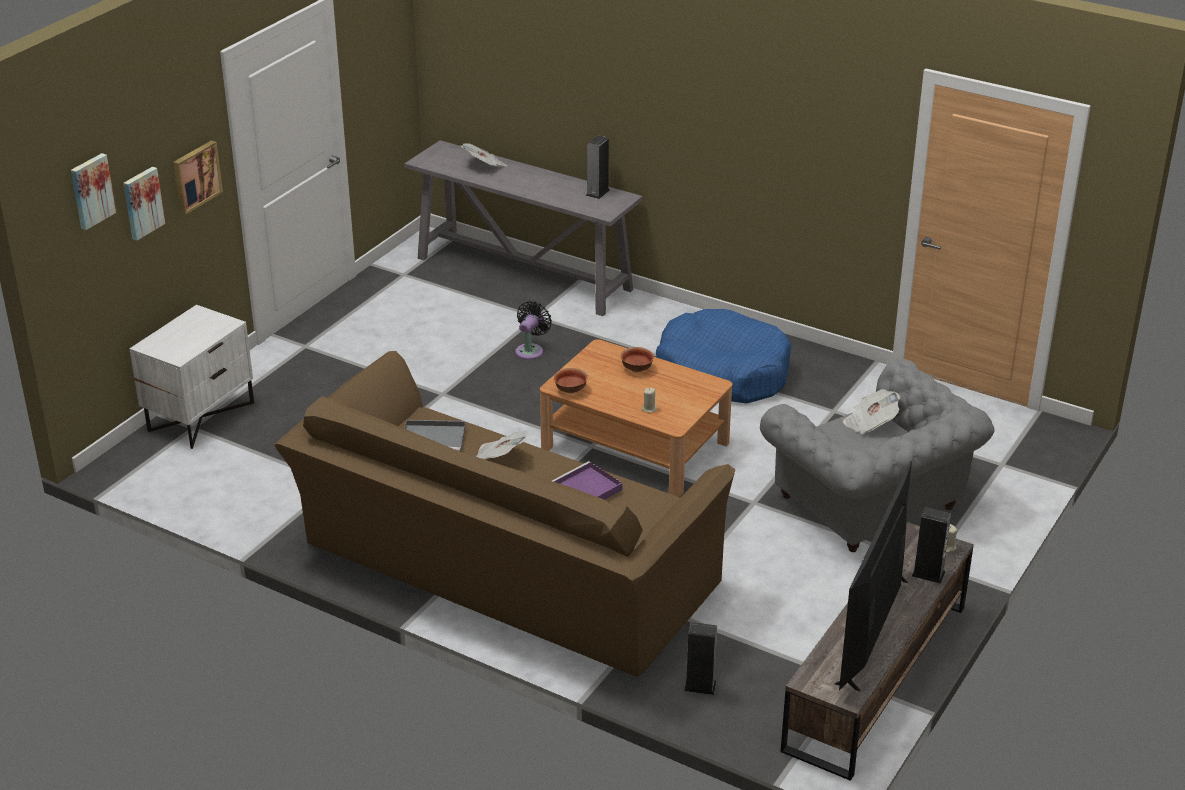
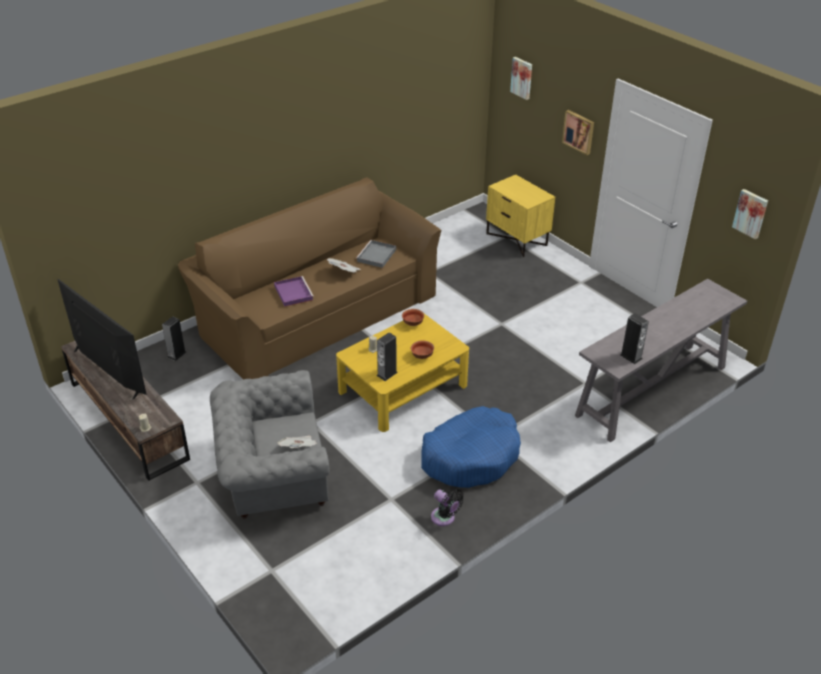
camera: 110 degrees right, 5 degrees up
picture [123,167,165,241] -> picture moved to [732,189,768,239]
white nightstand [130,305,254,449] -> yellow nightstand [486,175,555,257]
newspaper [461,143,508,166] -> none
black fan [515,301,552,360] -> black fan moved to [431,489,464,526]
brown coffee table [540,339,732,497] -> yellow coffee table [336,314,469,432]
speaker [912,507,951,584] -> speaker moved to [376,333,398,381]

